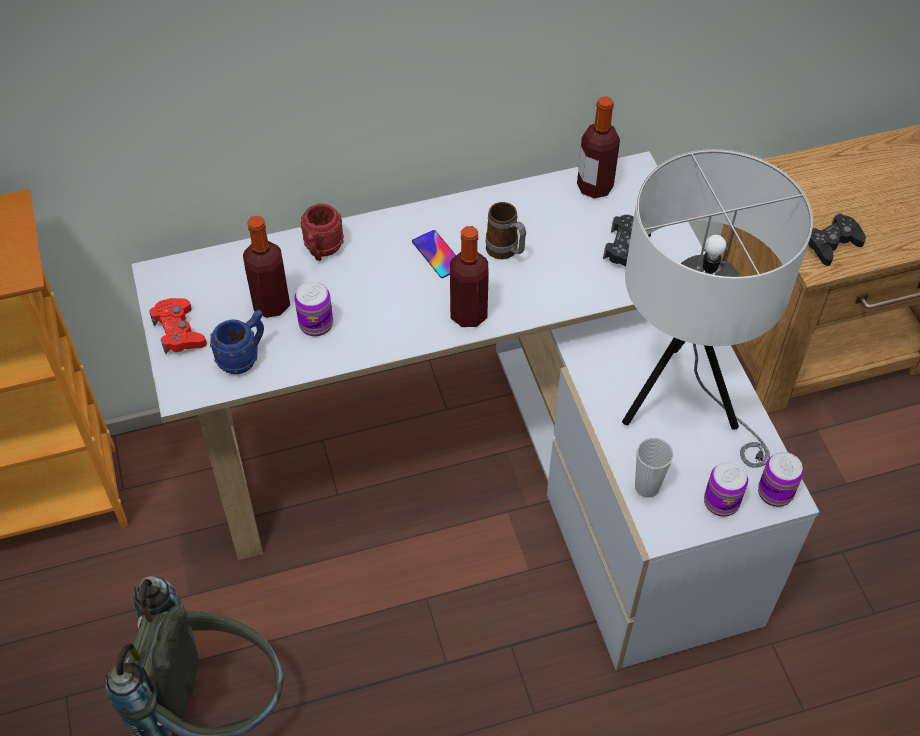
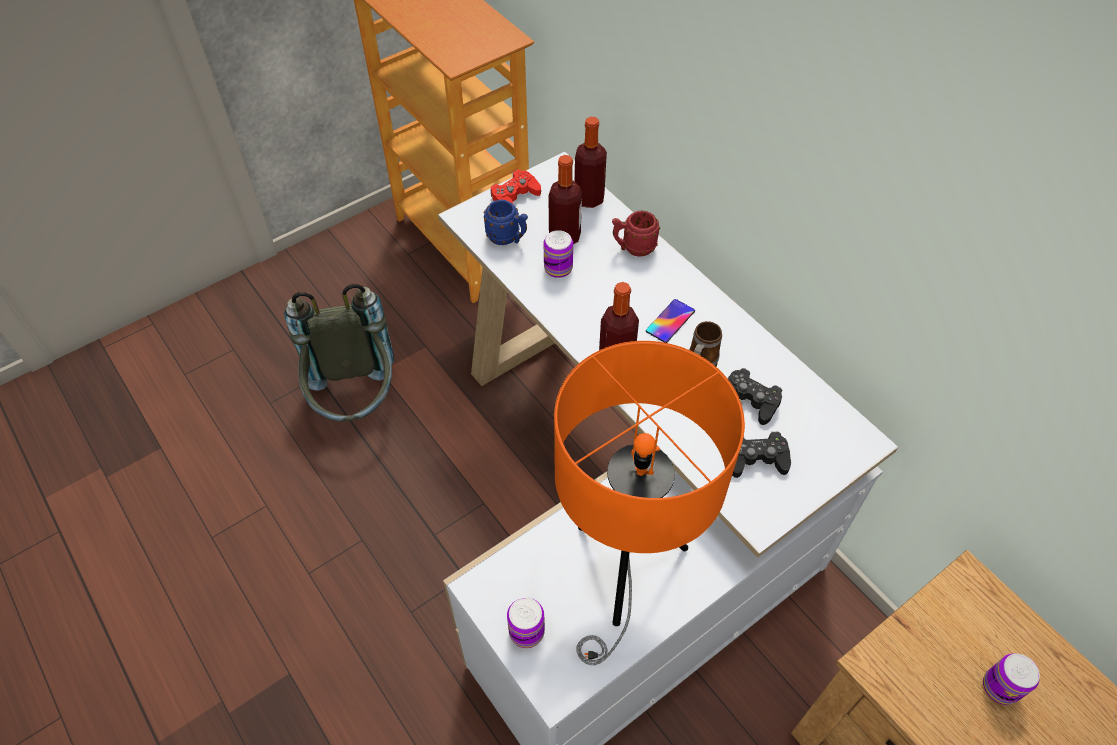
camera: 70 degrees right, 0 degrees up
bottle [577,96,620,199] -> bottle moved to [574,117,607,208]
white table lamp [622,149,813,467] -> orange table lamp [554,341,745,665]
cup [635,438,674,497] -> none
can [758,452,804,507] -> can moved to [983,653,1040,705]
black game controller [808,214,866,266] -> black game controller moved to [727,368,782,425]

